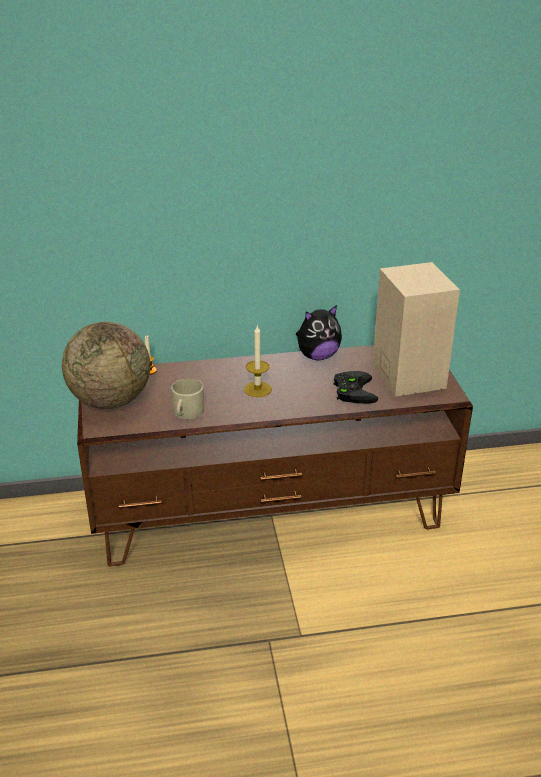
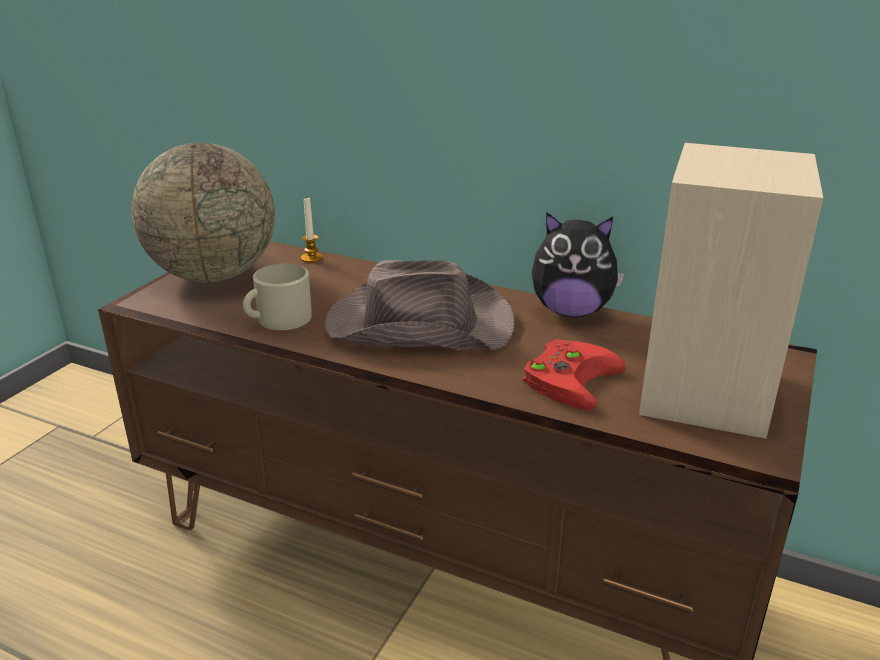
camera: 35 degrees right, 5 degrees down
candle [244,326,272,397] -> brown hat [324,260,514,350]
black game controller [333,371,378,403] -> red game controller [523,339,625,410]

